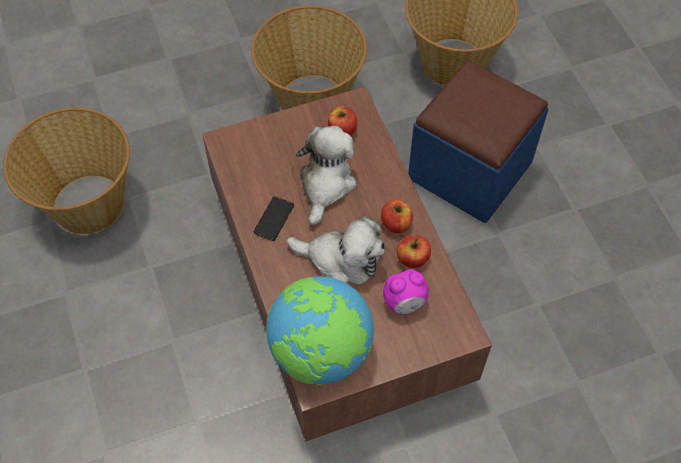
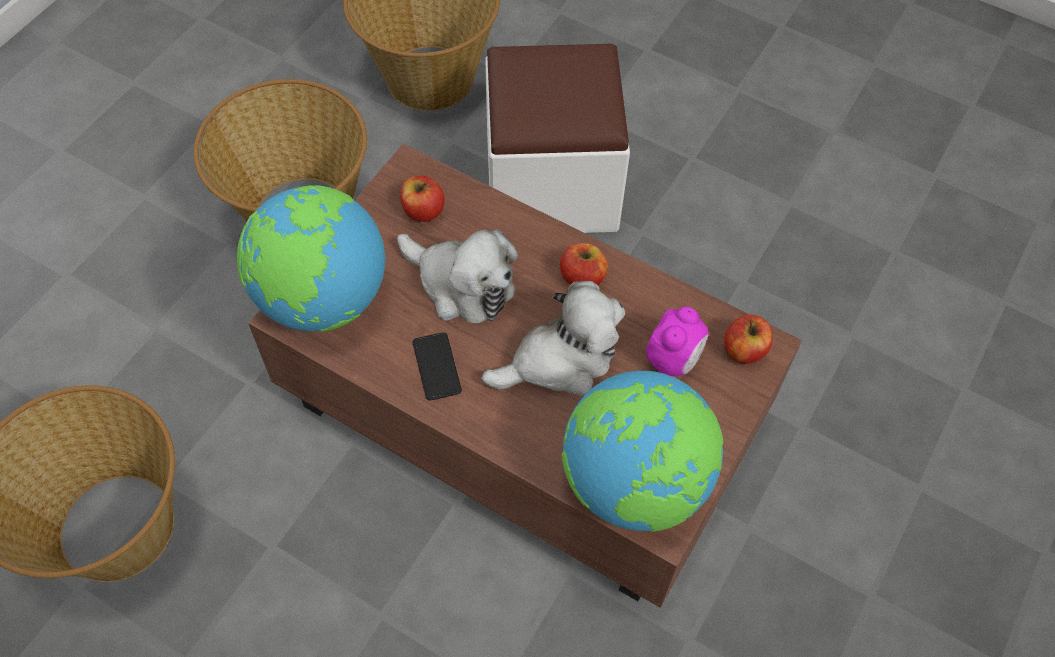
camera: 40 degrees left, 0 degrees up
plush toy [296,125,357,226] -> plush toy turned 150 degrees clockwise [397,229,518,324]
apple [397,235,431,268] -> apple moved to [724,314,773,364]
blue ottoman [408,60,548,223] -> white ottoman [485,44,630,233]
none -> globe [237,185,385,332]

